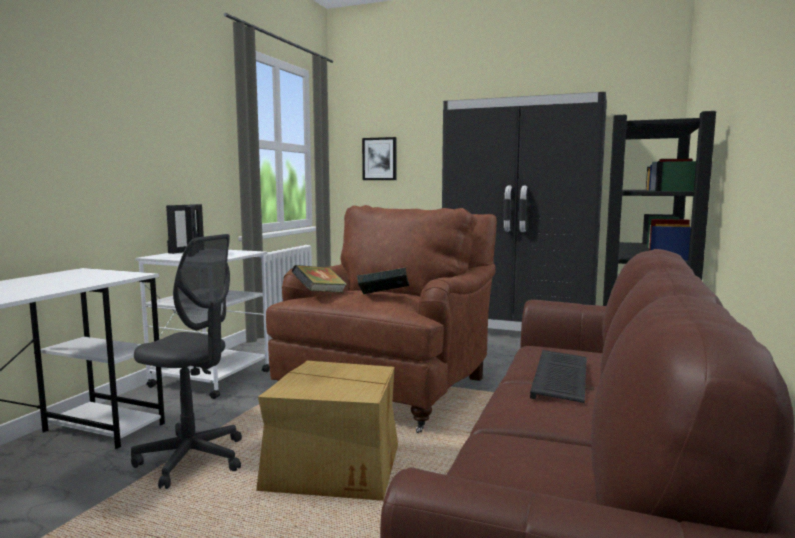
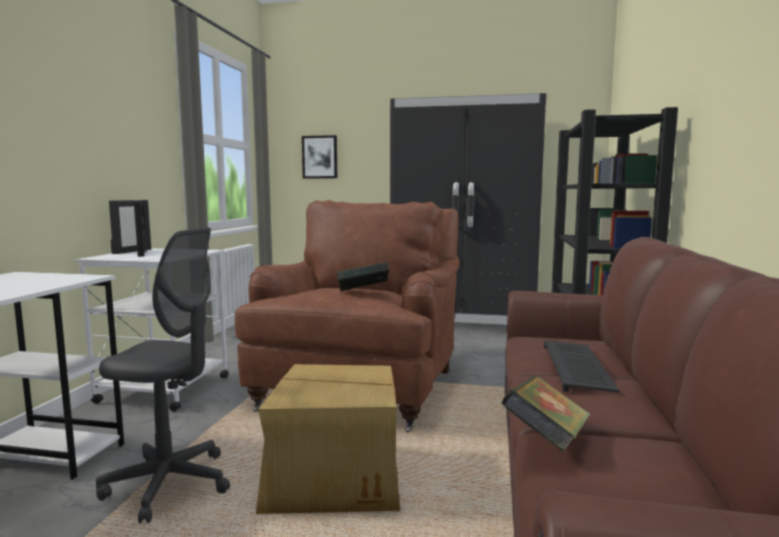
camera: 10 degrees left, 0 degrees up
book [291,265,347,293] -> book moved to [501,376,590,452]

